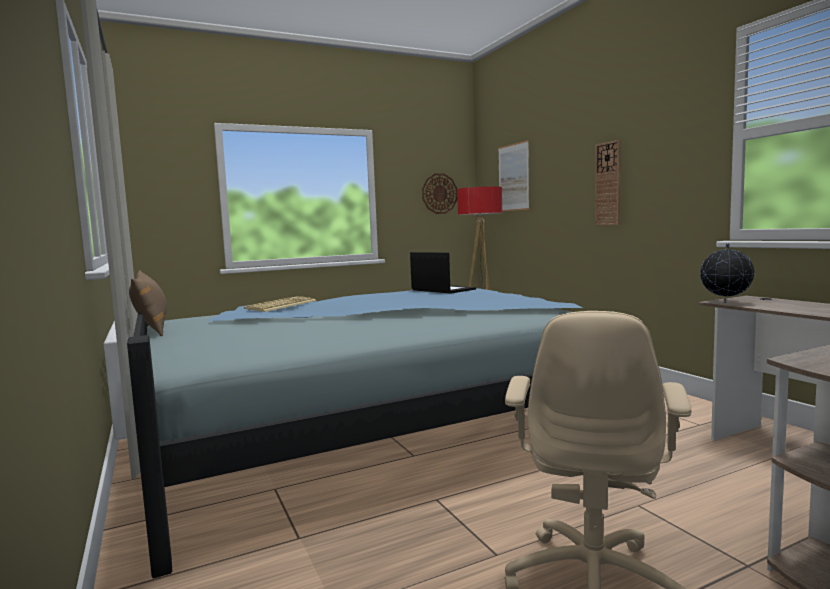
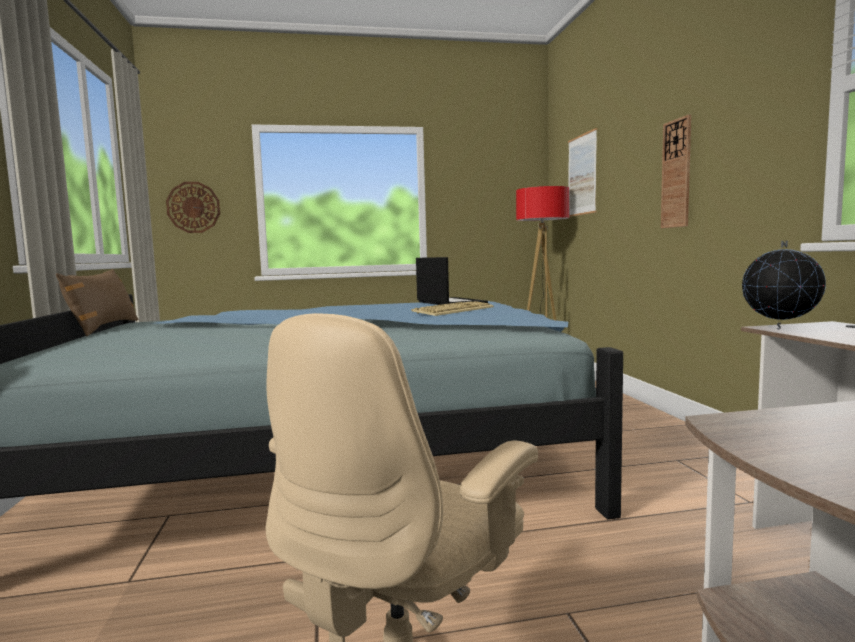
camera: 15 degrees right, 0 degrees up
keyboard [244,296,316,312] -> keyboard moved to [412,301,494,316]
wall clock [422,173,457,214] -> wall clock moved to [166,182,220,233]

